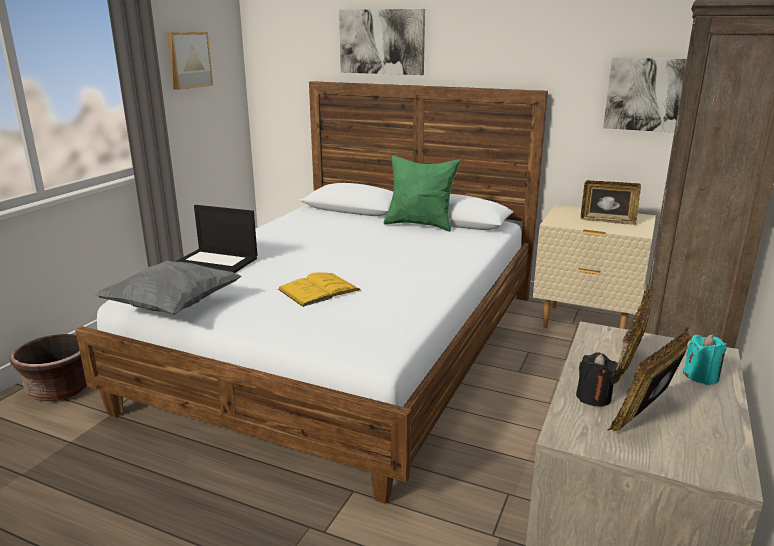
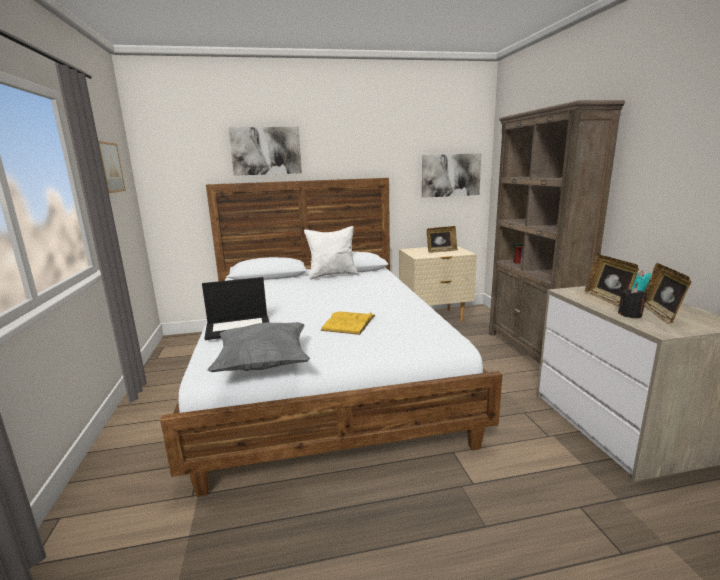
camera: 35 degrees left, 5 degrees down
brown planter [10,334,87,401] -> none
green pillow [384,155,460,232] -> white pillow [304,226,359,280]

